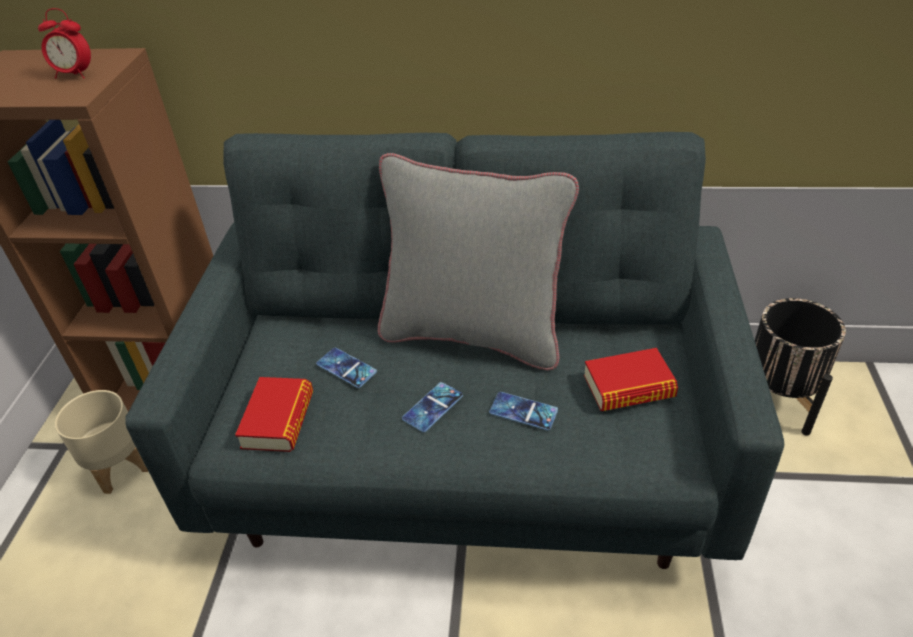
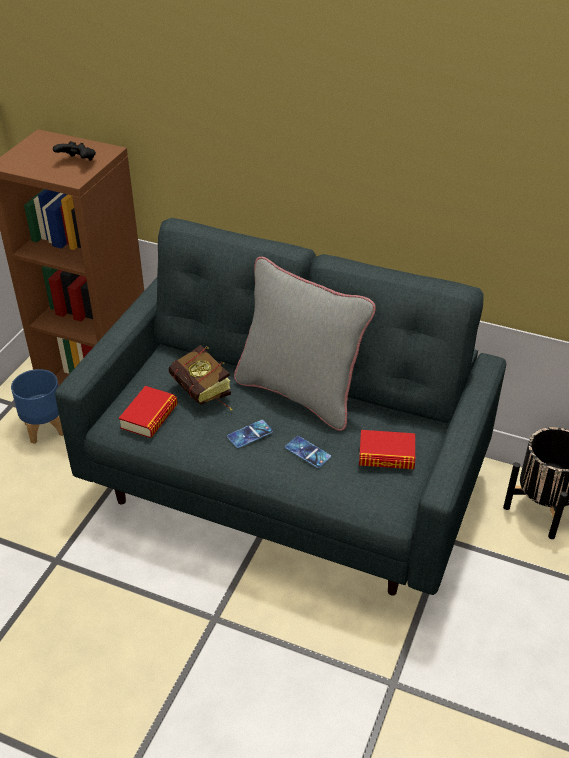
camera: 15 degrees right, 0 degrees up
alarm clock [38,8,91,79] -> black game controller [53,141,96,161]
beige planter [55,390,148,494] -> blue planter [11,369,63,444]
phone [316,348,377,388] -> book [169,345,232,410]

